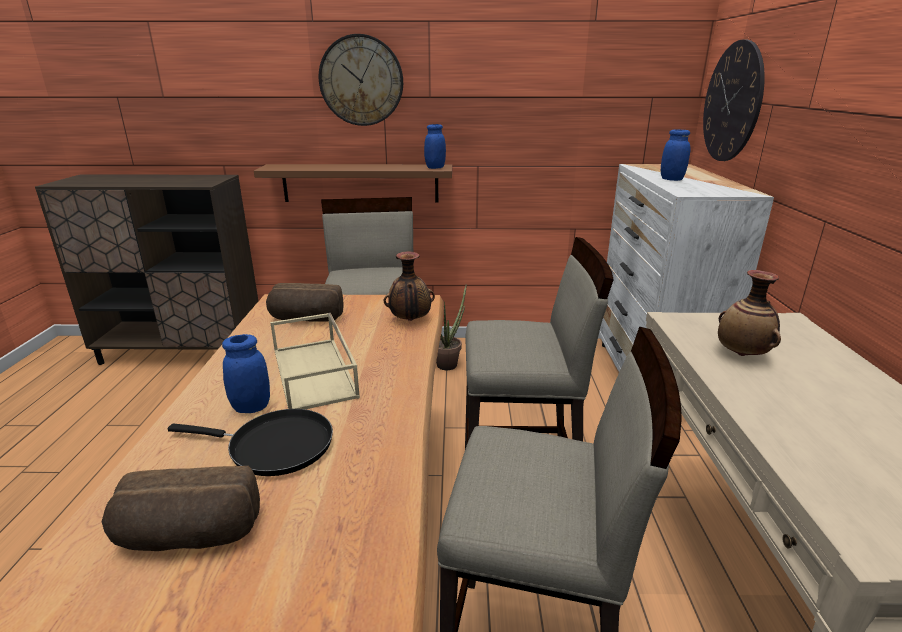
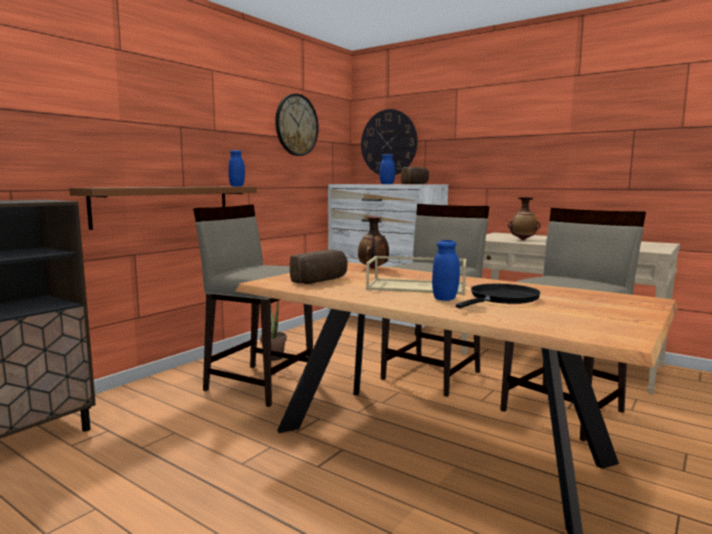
camera: 55 degrees left, 15 degrees down
bread [102,466,260,551] -> bread moved to [401,167,429,184]
wall clock [319,34,403,126] -> wall clock moved to [275,94,319,156]

